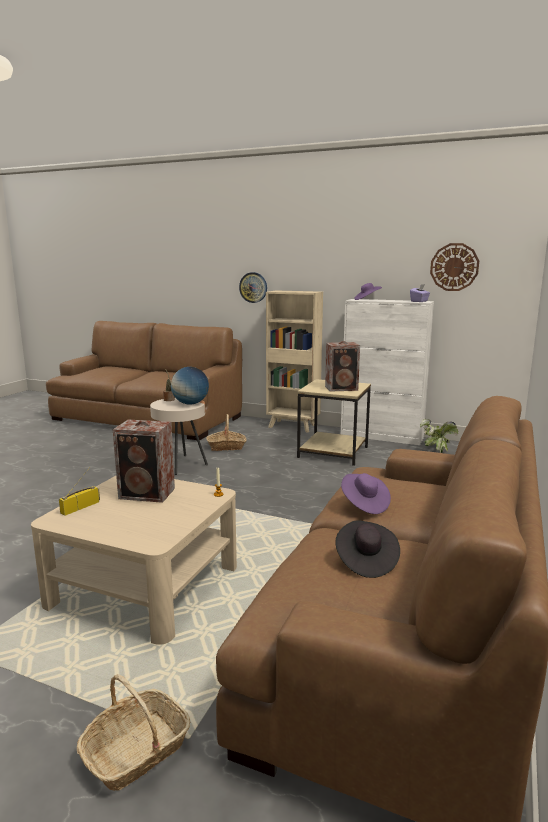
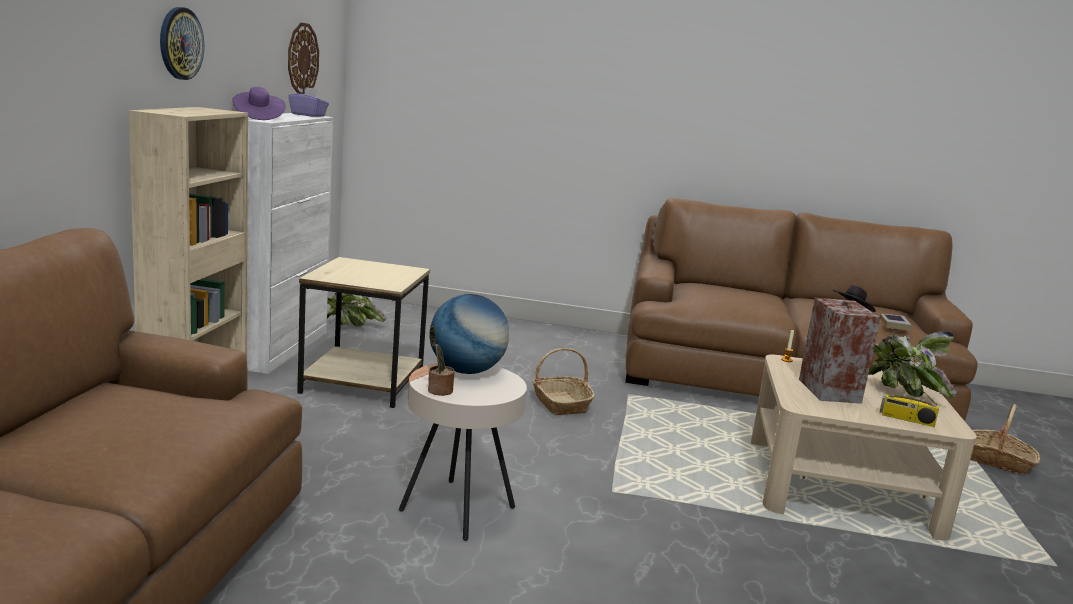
camera: 105 degrees left, 0 degrees up
basket [206,414,247,451] -> basket moved to [532,348,595,415]
wall clock [239,272,267,303] -> wall clock moved to [160,7,204,80]
speaker [325,341,360,392] -> none
purple hat [341,473,391,514] -> none
none -> potted plant [868,331,957,399]
none -> book [880,314,912,330]

